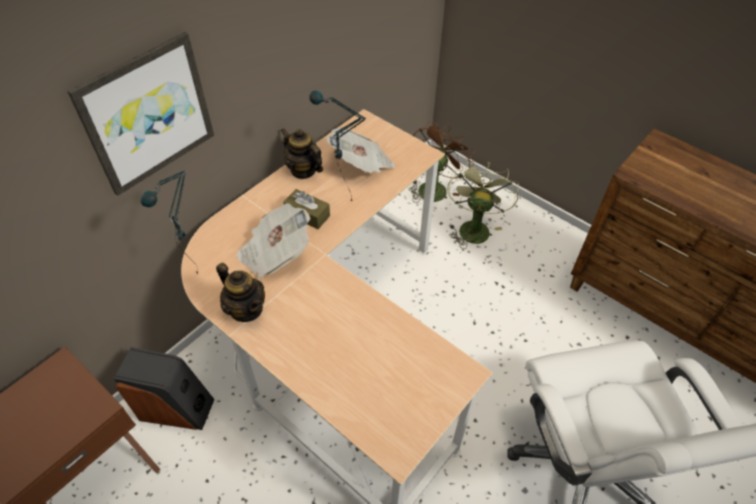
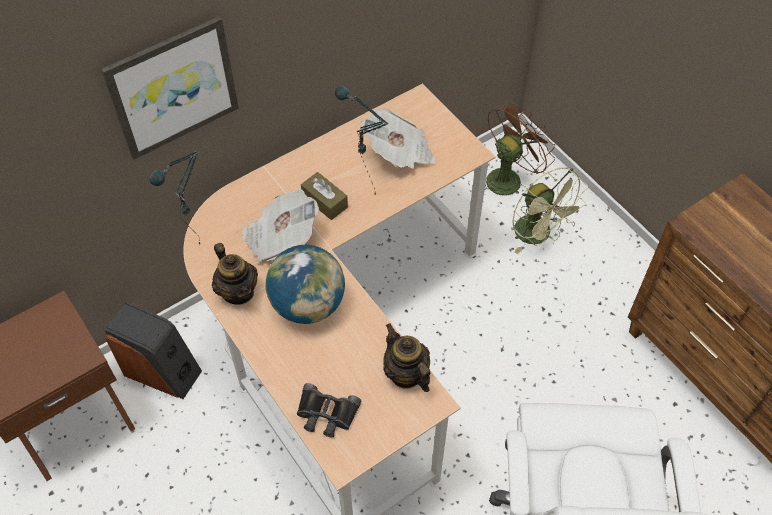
camera: 15 degrees right, 5 degrees up
teapot [281,128,323,179] -> teapot moved to [383,323,431,392]
green fan [447,162,519,249] -> green fan turned 120 degrees clockwise [512,167,589,254]
none -> globe [266,245,345,324]
none -> black binoculars [297,383,361,438]

